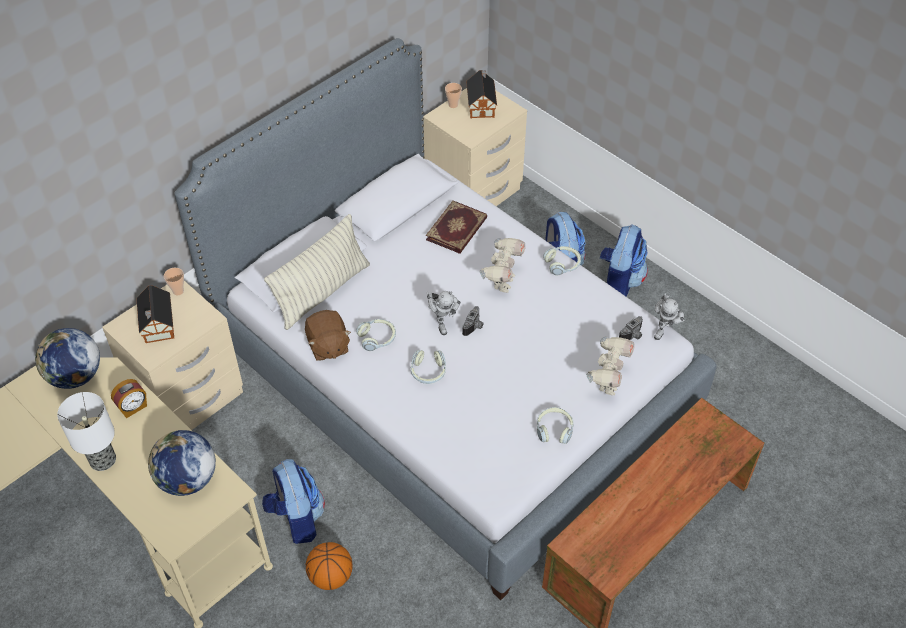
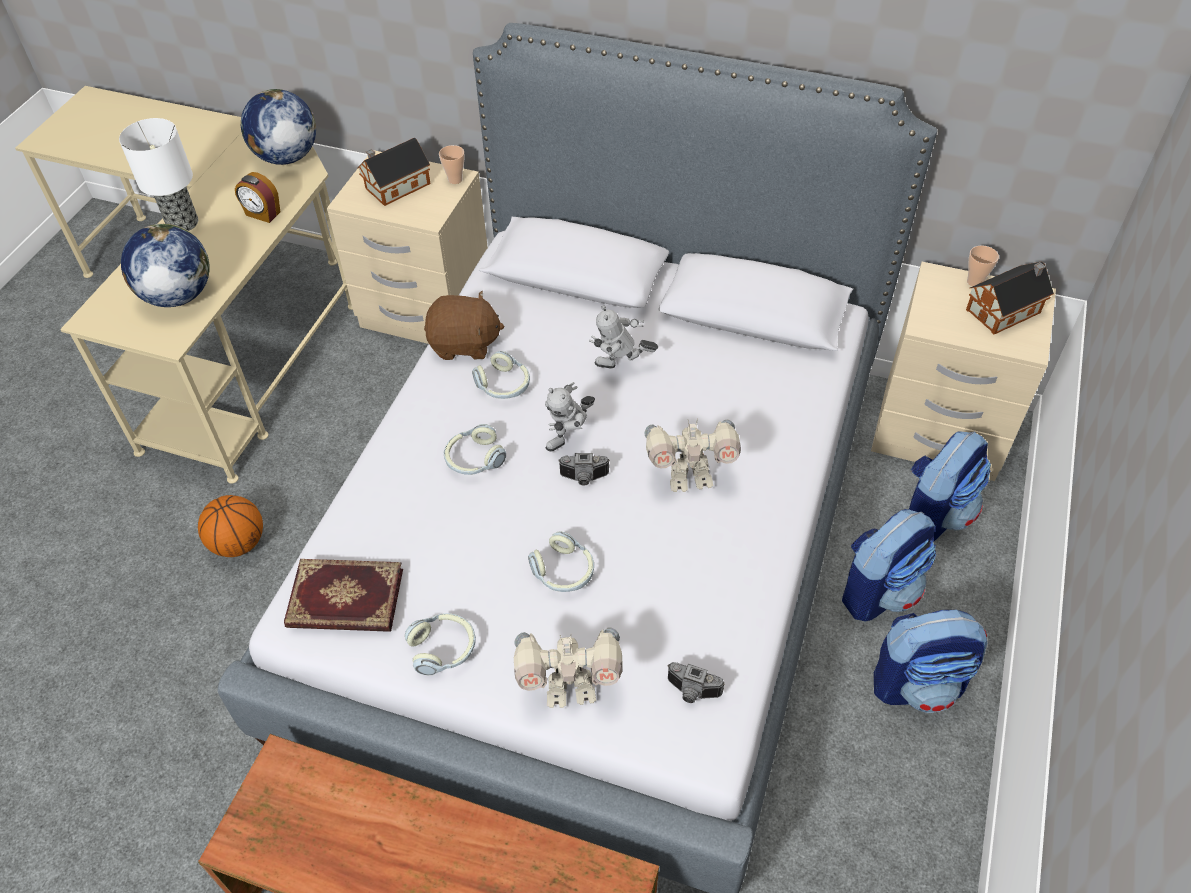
camera: 65 degrees right, 0 degrees up
backpack [262,459,325,544] -> backpack moved to [909,431,991,541]
pillow [264,214,370,330] -> none
brown plush toy [305,310,351,361] -> brown plush toy turned 135 degrees counterclockwise [424,291,504,360]
book [426,200,487,254] -> book moved to [284,559,403,632]
headphones [543,246,581,276] -> headphones moved to [528,531,594,592]
toy robot [654,293,685,340] -> toy robot moved to [589,305,658,368]

